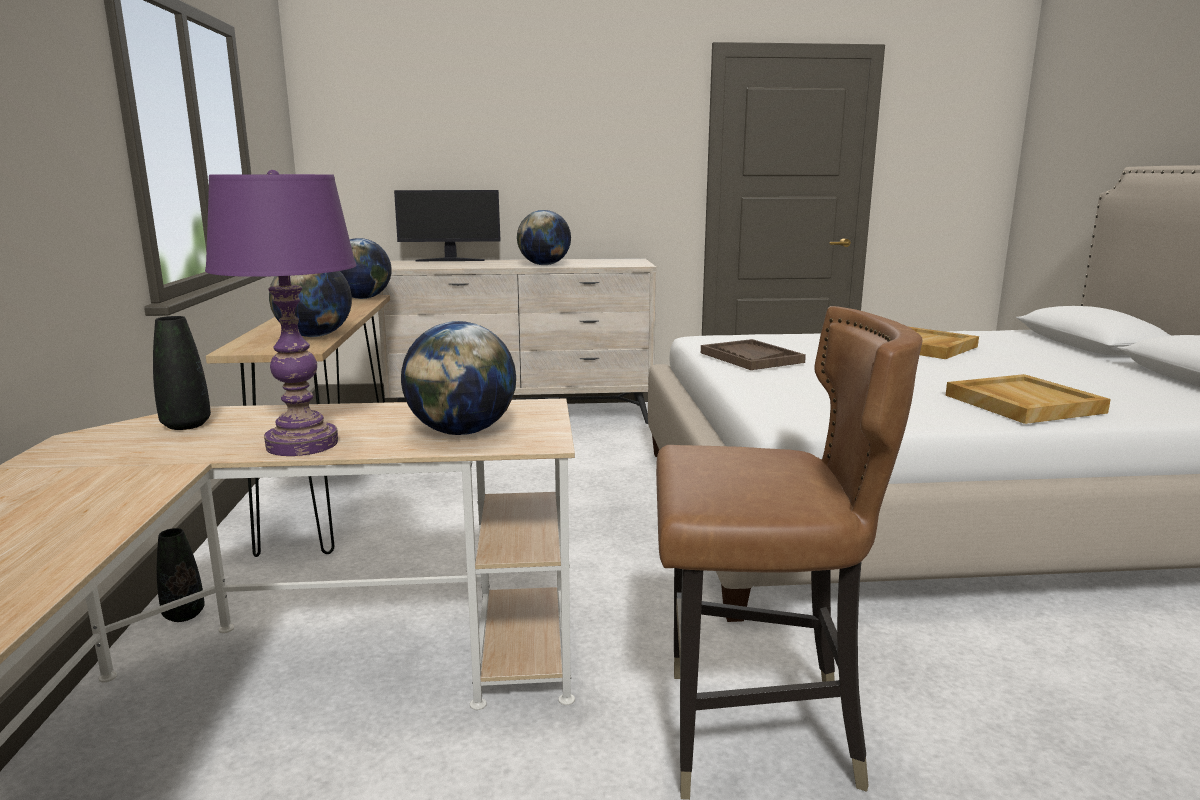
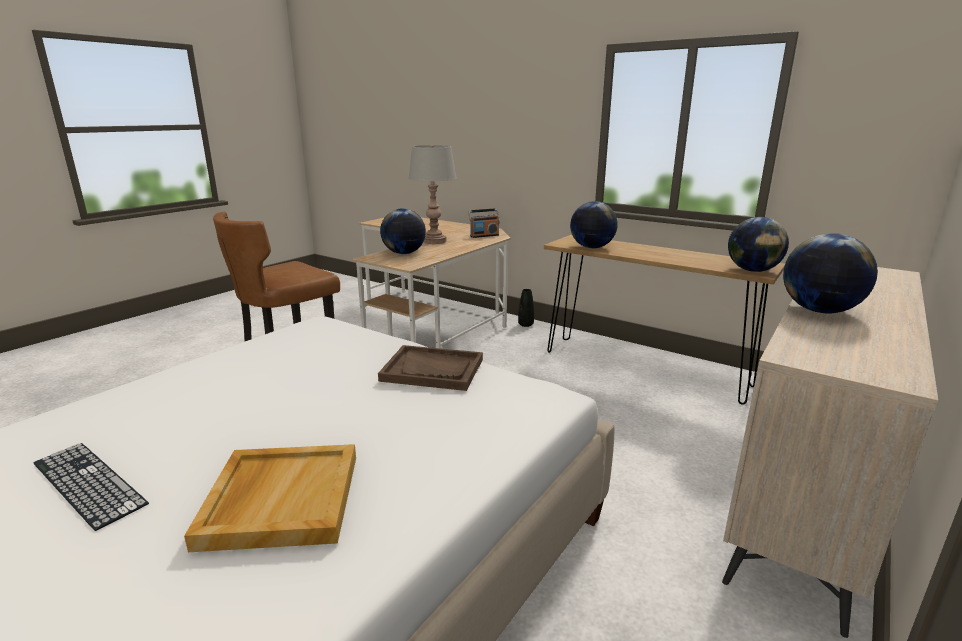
camera: 130 degrees right, 5 degrees up
black vase [153,316,211,430] -> radio [468,208,500,238]
purple table lamp [205,170,356,456] -> grey table lamp [408,145,457,244]
monitor [394,190,501,261] -> none
beige tray [945,374,1111,424] -> none
none -> keyboard [33,443,149,531]

